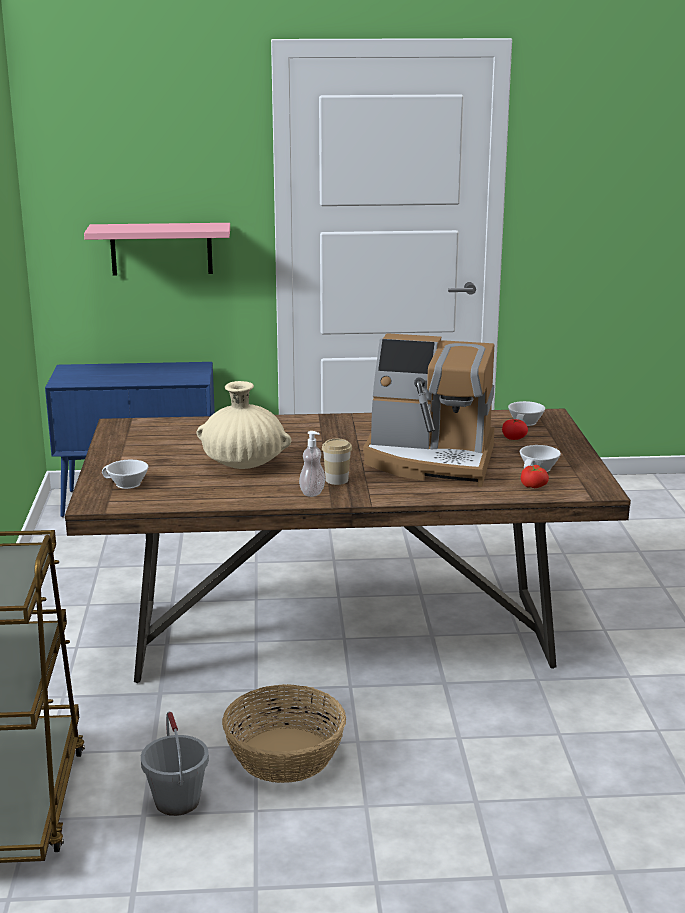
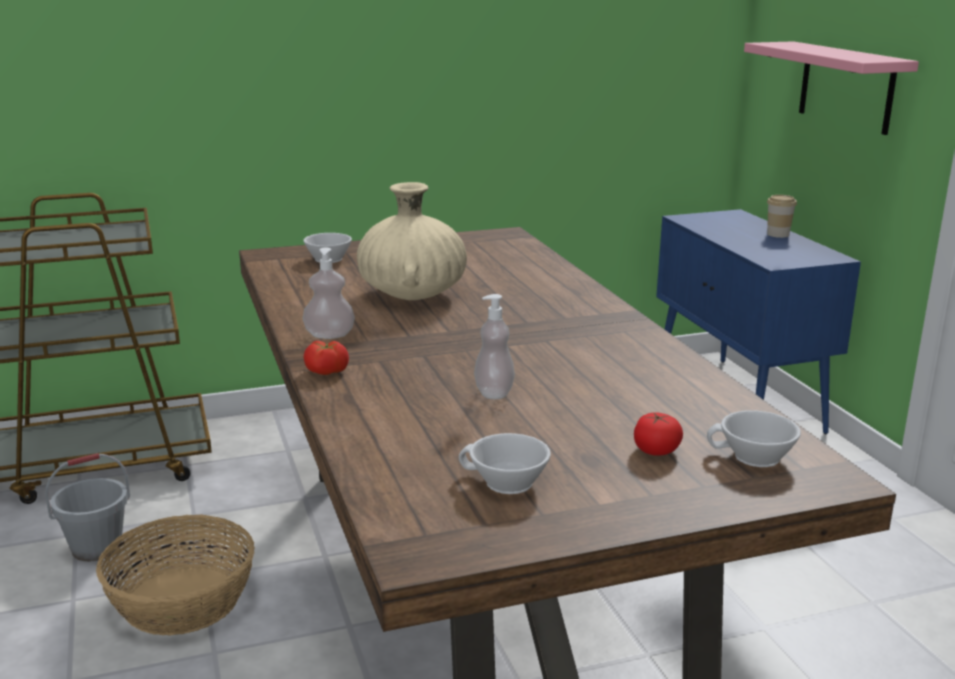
camera: 75 degrees right, 0 degrees up
cup [322,439,352,485] -> cup moved to [767,195,797,238]
coffee machine [363,333,495,487] -> soap dispenser [474,294,515,399]
tomato [521,465,549,488] -> tomato moved to [304,341,349,375]

